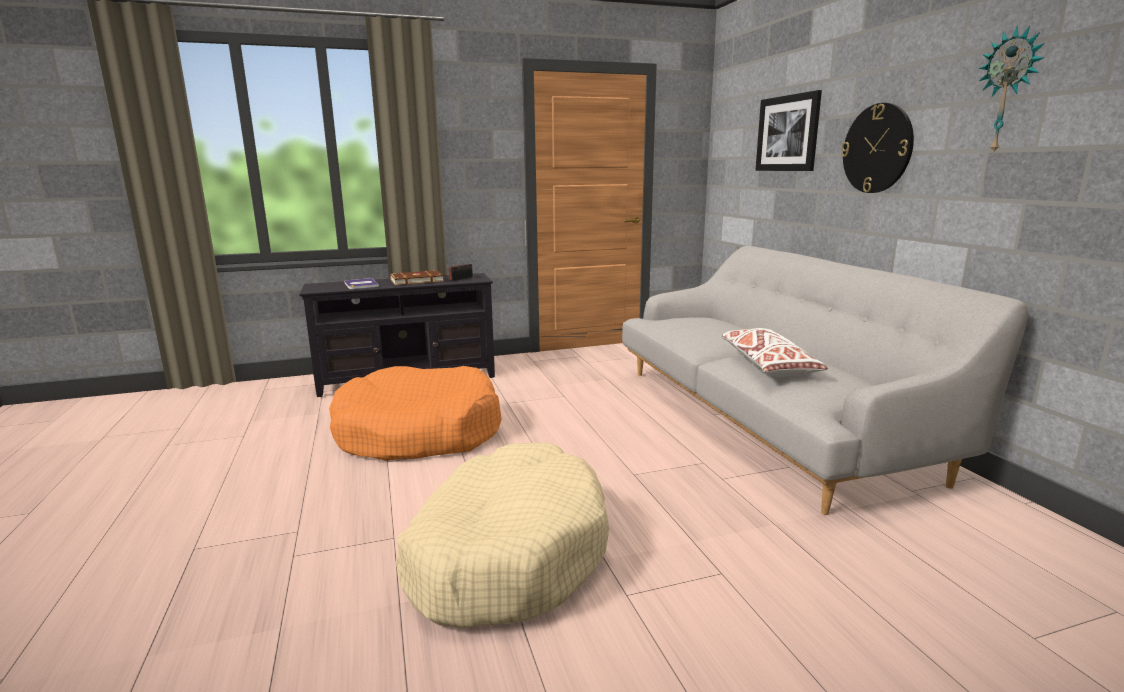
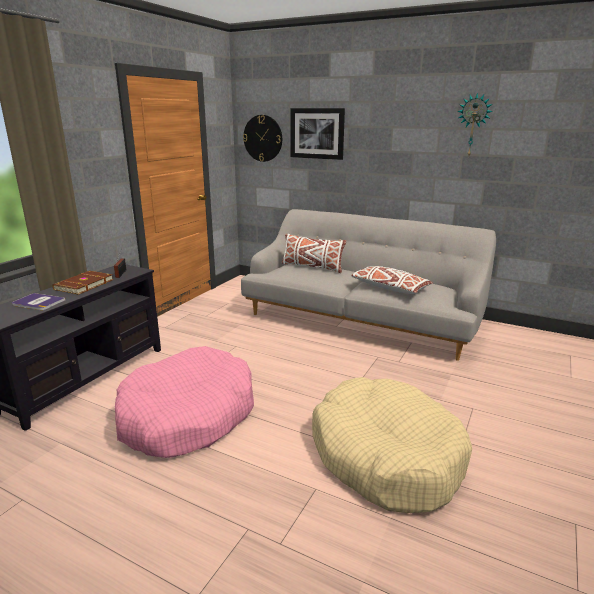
camera: 45 degrees left, 5 degrees up
orange dog bed [329,366,502,461] -> pink dog bed [115,346,254,458]
wall clock [841,103,914,193] -> wall clock moved to [243,115,282,162]
none -> white pillow [282,234,346,273]

